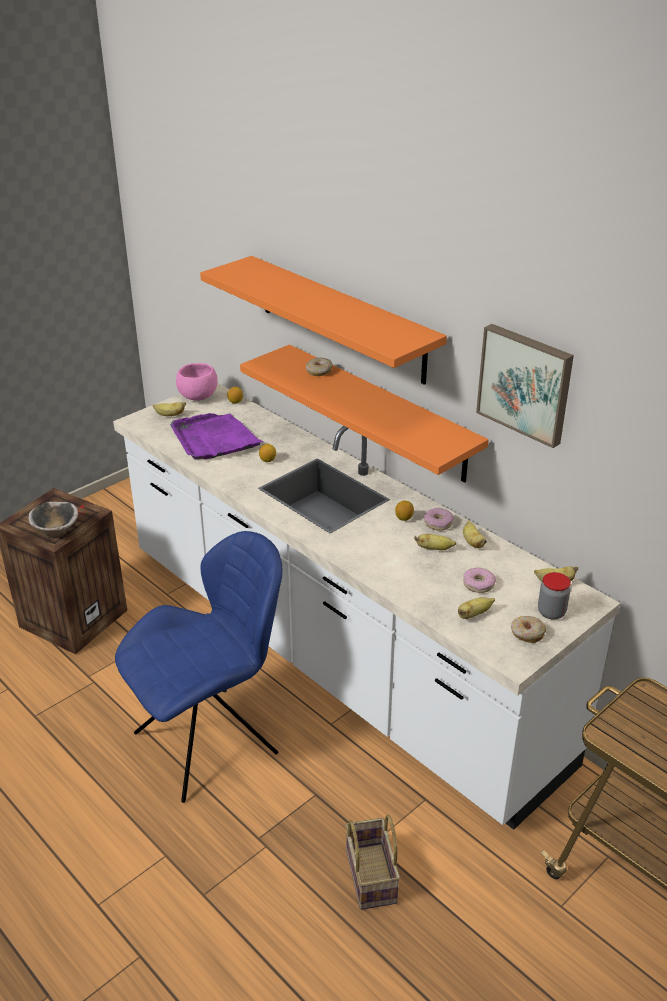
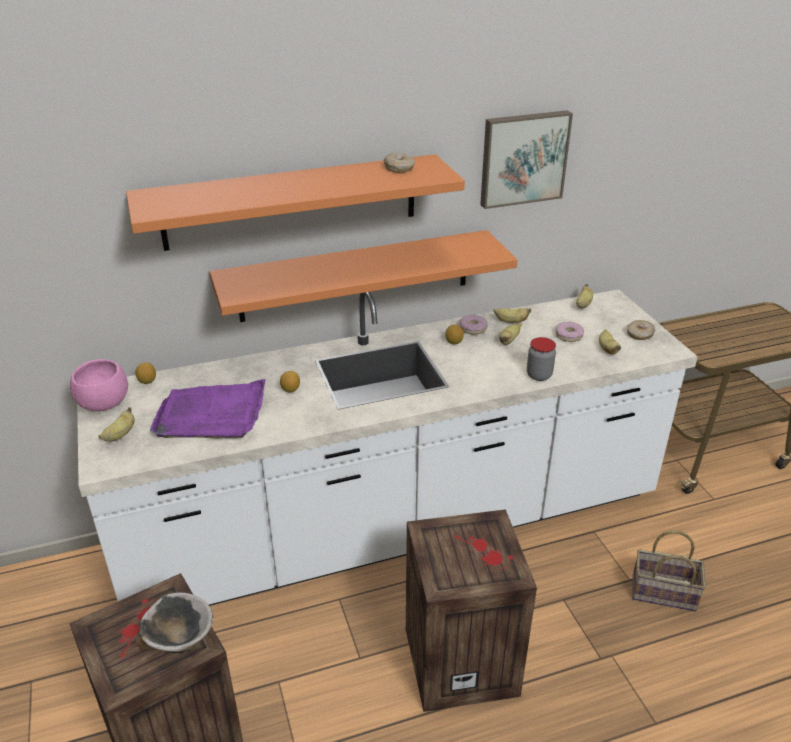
camera: 65 degrees left, 0 degrees up
blue chair [115,531,283,803] -> crate [406,509,537,712]
donut [306,358,333,376] -> donut moved to [384,153,415,173]
jar [538,572,571,620] -> jar moved to [527,337,556,381]

